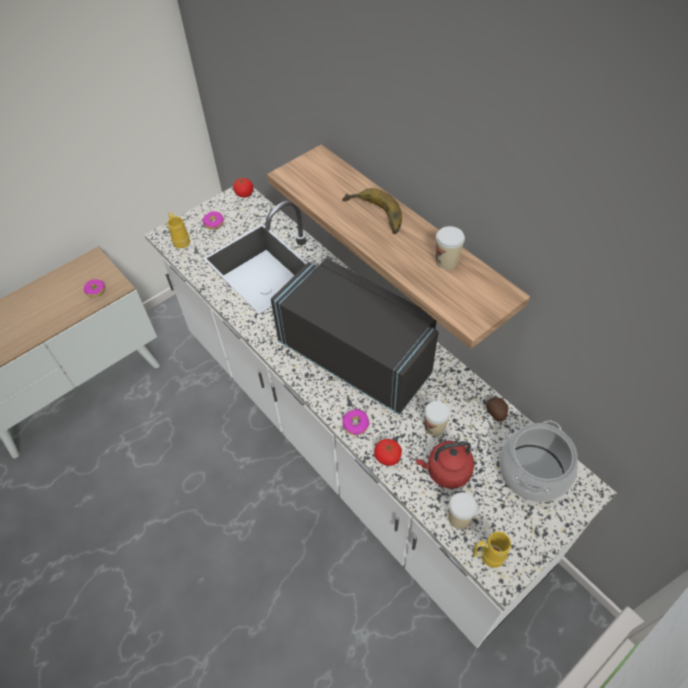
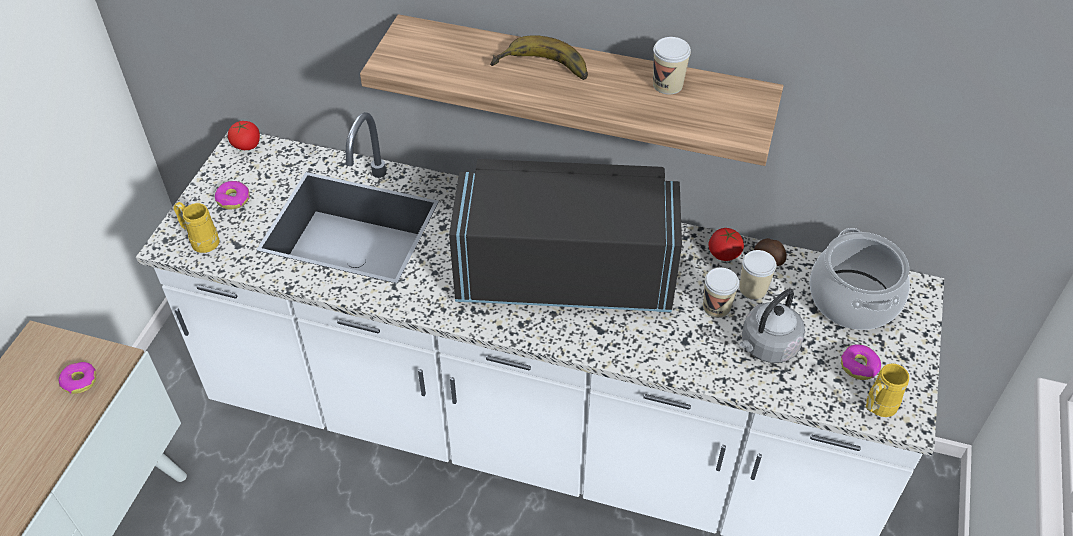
camera: 35 degrees left, 5 degrees down
donut [342,409,370,435] -> donut moved to [841,345,881,380]
tomato [374,439,402,466] -> tomato moved to [708,228,744,261]
red kettle [416,441,475,489] -> grey kettle [740,289,805,363]
cup [448,493,478,529] -> cup moved to [740,250,777,300]

